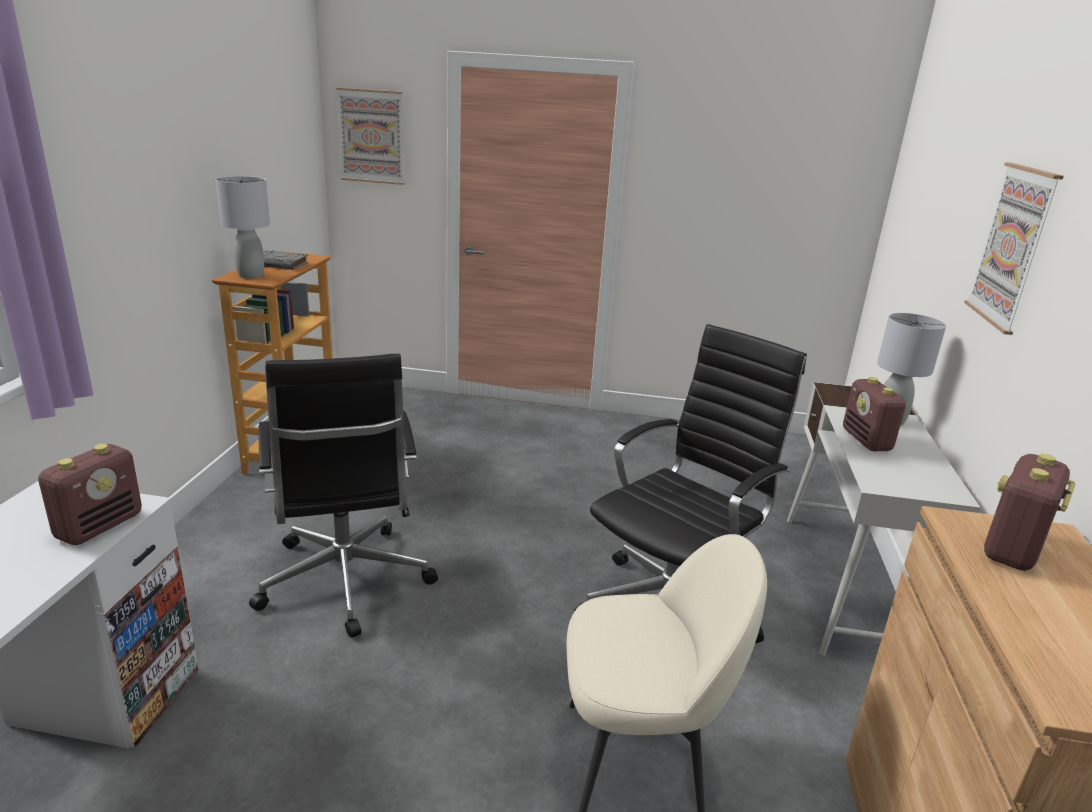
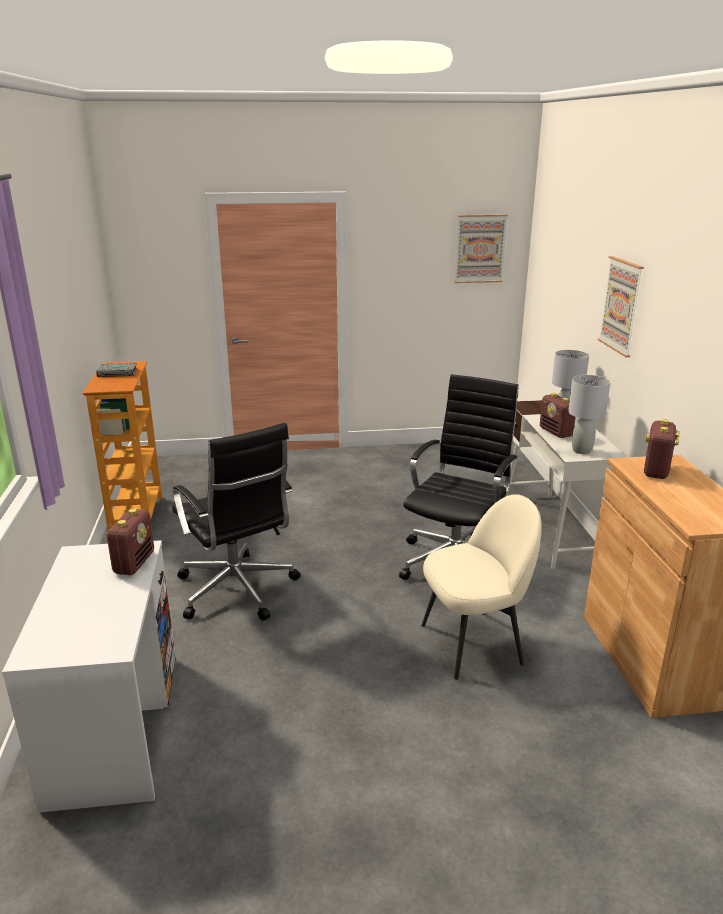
camera: 15 degrees left, 0 degrees up
grey table lamp [216,176,270,279] -> grey table lamp moved to [568,375,611,454]
picture [336,88,404,185] -> picture moved to [454,214,508,283]

